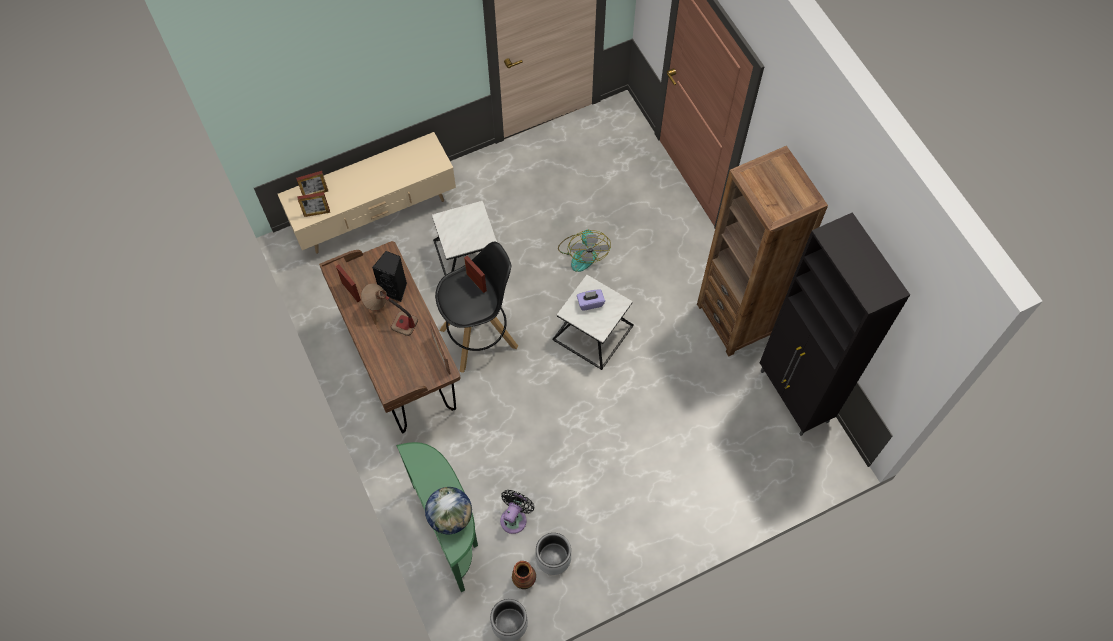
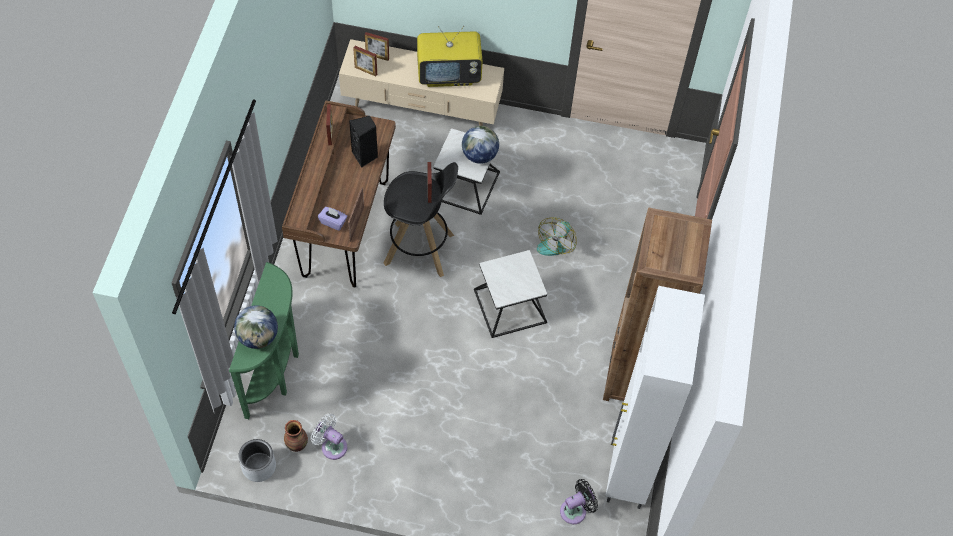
camera: 35 degrees right, 5 degrees down
table lamp [361,283,418,336] -> none
black fan [500,490,535,534] -> black fan moved to [560,479,598,524]
grey planter [536,533,571,575] -> white fan [311,414,347,460]
purple tissue box [577,289,605,311] -> purple tissue box moved to [318,207,347,231]
black cabinet [760,212,910,436] -> white cabinet [605,286,705,509]
none -> television [417,26,483,87]
none -> globe [462,126,499,164]

